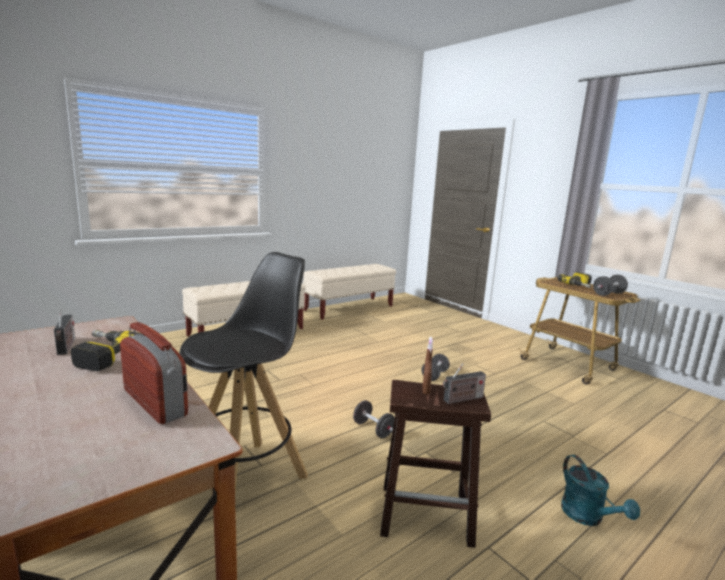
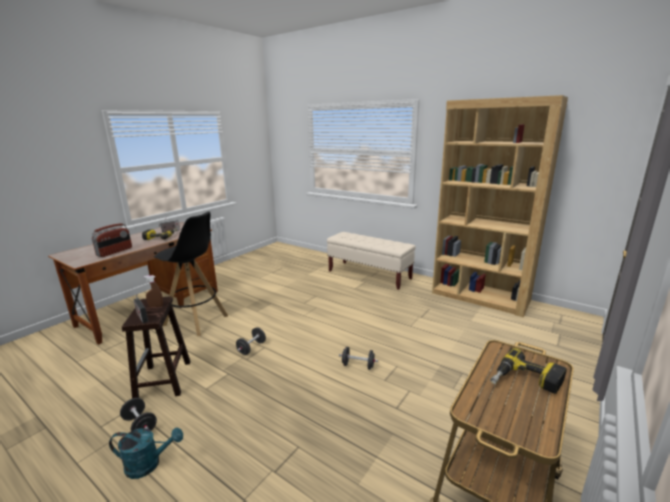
camera: 75 degrees right, 5 degrees up
beige bench [303,264,396,320] -> brown bookcase [432,95,568,317]
turquoise watering can [561,455,640,526] -> turquoise watering can turned 150 degrees counterclockwise [109,428,183,479]
black dumbbell [593,275,628,296] -> black dumbbell moved to [120,398,157,431]

